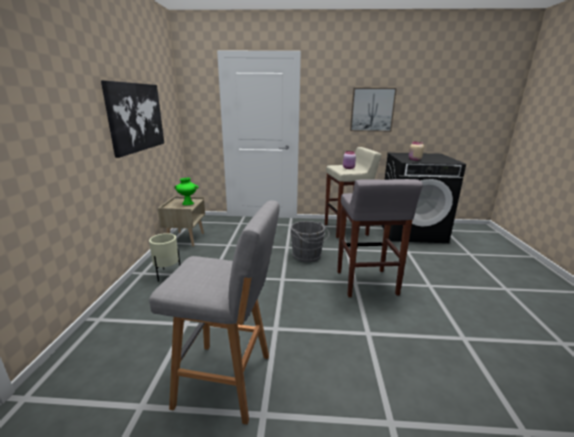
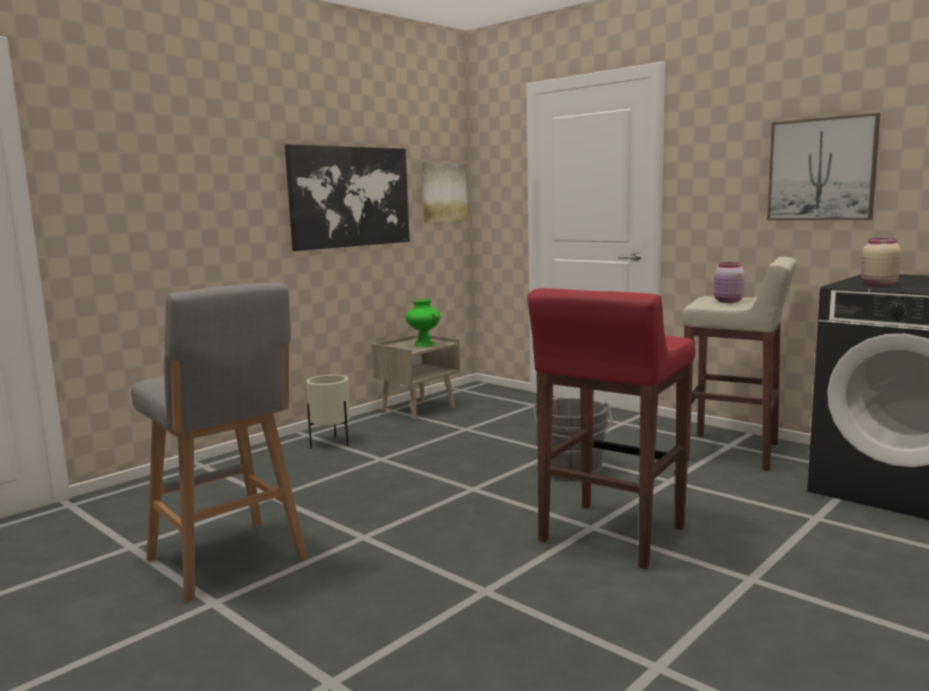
camera: 40 degrees right, 10 degrees down
grey stool [337,179,423,297] -> red stool [527,288,695,569]
none -> picture [422,162,468,223]

